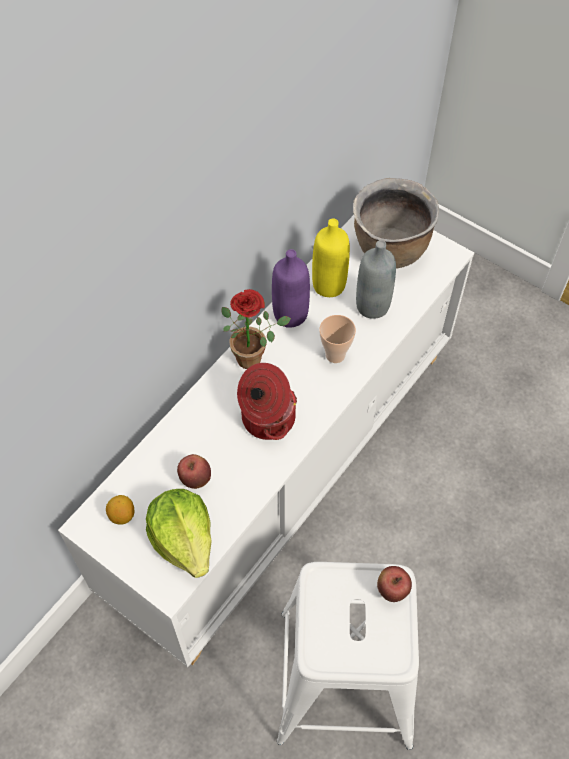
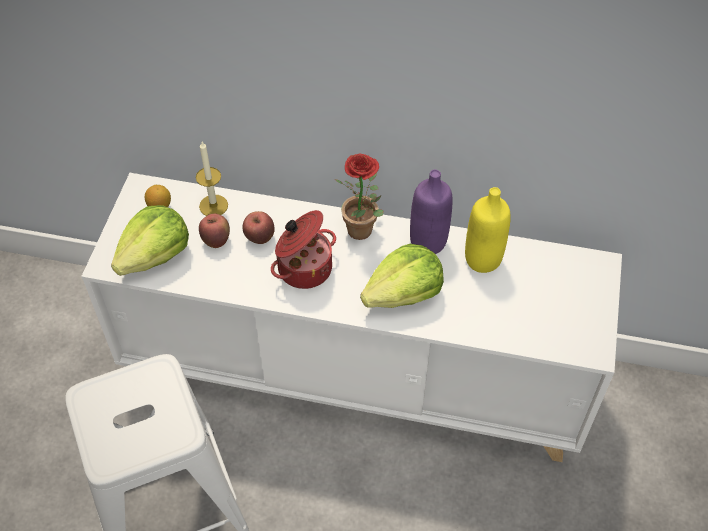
camera: 65 degrees right, 5 degrees down
cup [319,315,356,363] -> lettuce [360,244,444,308]
brown cooking pot [353,178,439,268] -> none
grey bottle [356,240,396,319] -> none
apple [377,566,412,602] -> apple moved to [242,211,275,244]
none -> candle [196,142,228,216]

